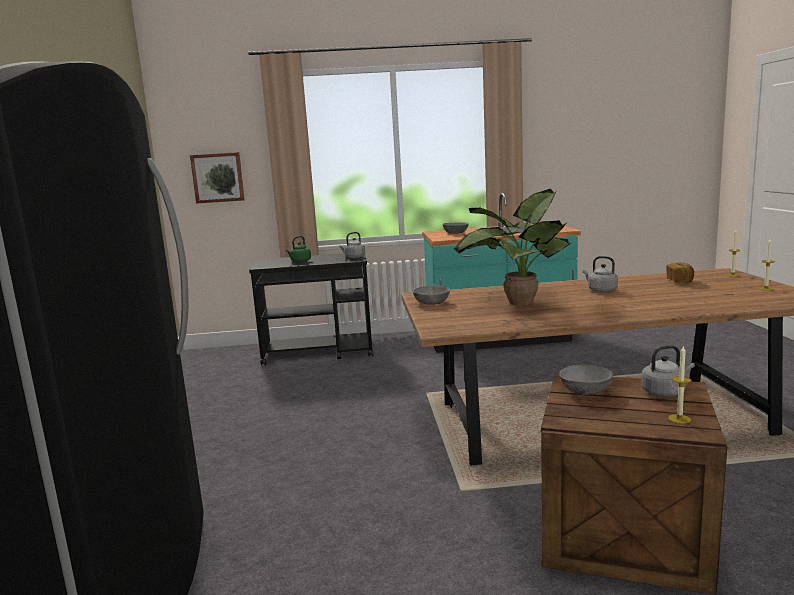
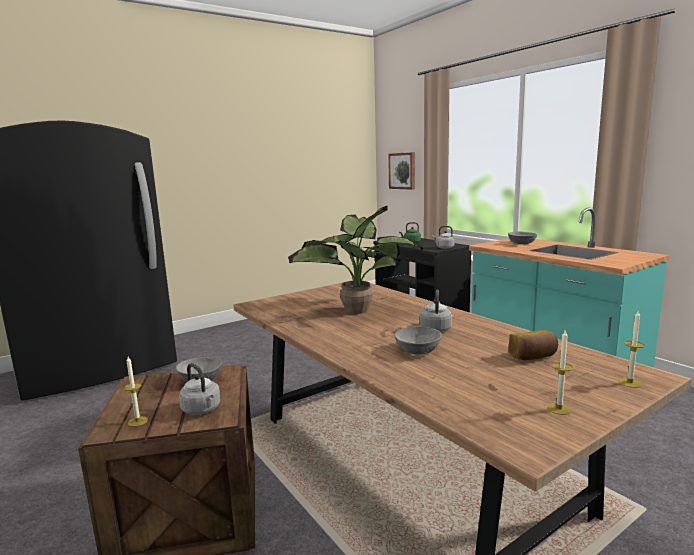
camera: 60 degrees right, 0 degrees up
grey bowl [413,286,450,305] -> grey bowl moved to [394,327,442,355]

